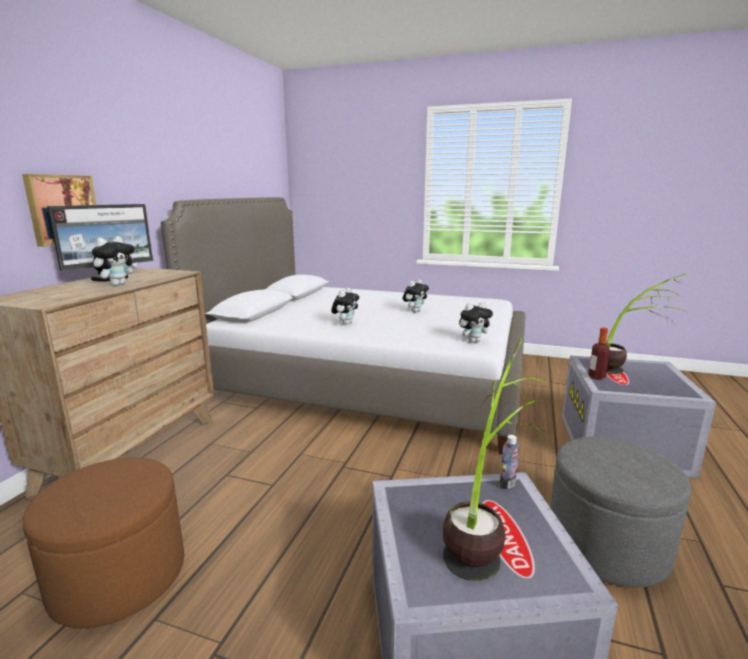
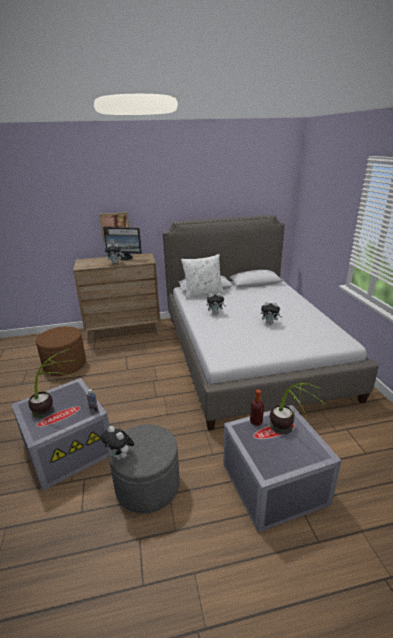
camera: 60 degrees right, 10 degrees up
plush toy [459,302,493,343] -> plush toy moved to [101,426,134,460]
none -> white pillow [181,254,224,299]

